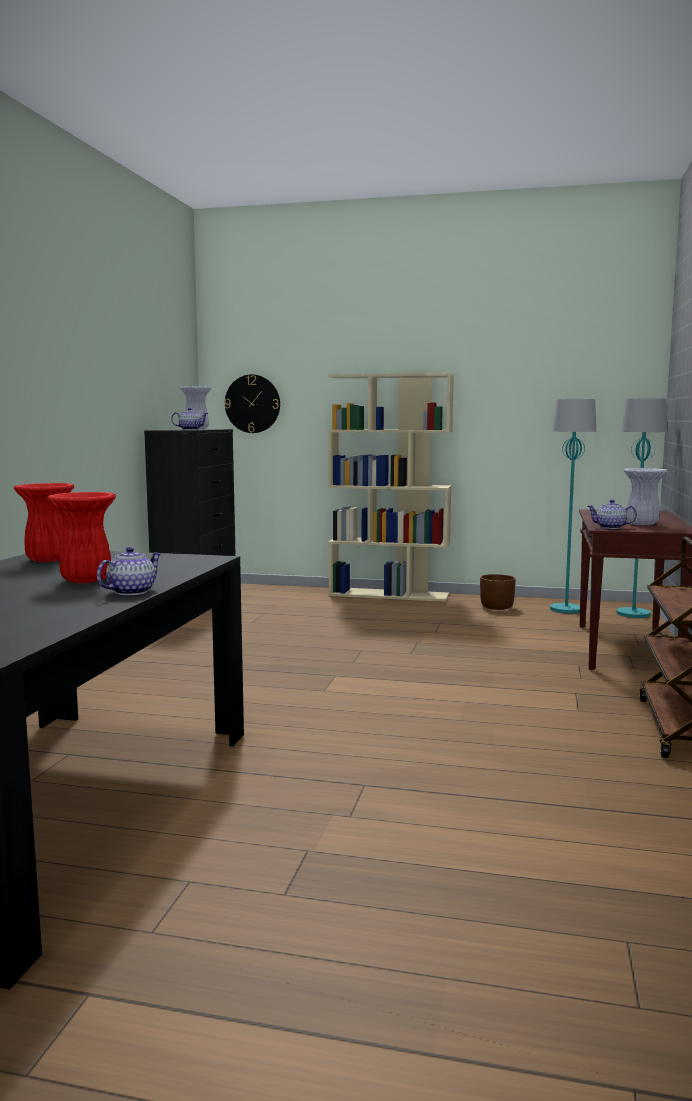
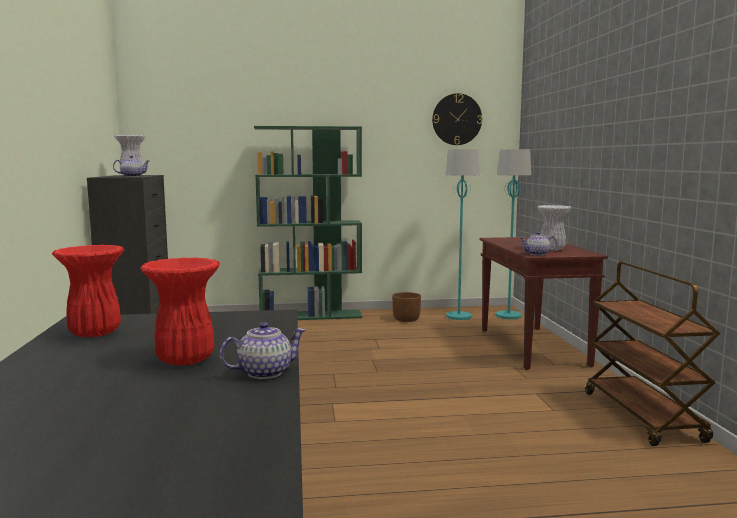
camera: 20 degrees left, 0 degrees up
teapot [97,547,162,595] -> teapot turned 45 degrees clockwise [220,322,306,379]
wall clock [224,374,280,433] -> wall clock moved to [432,93,482,145]
beige bookcase [328,373,454,602] -> green bookcase [254,126,362,320]

